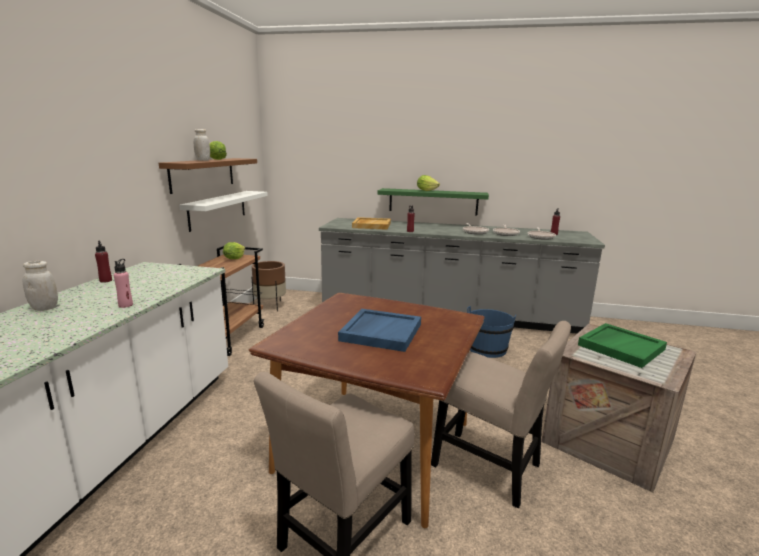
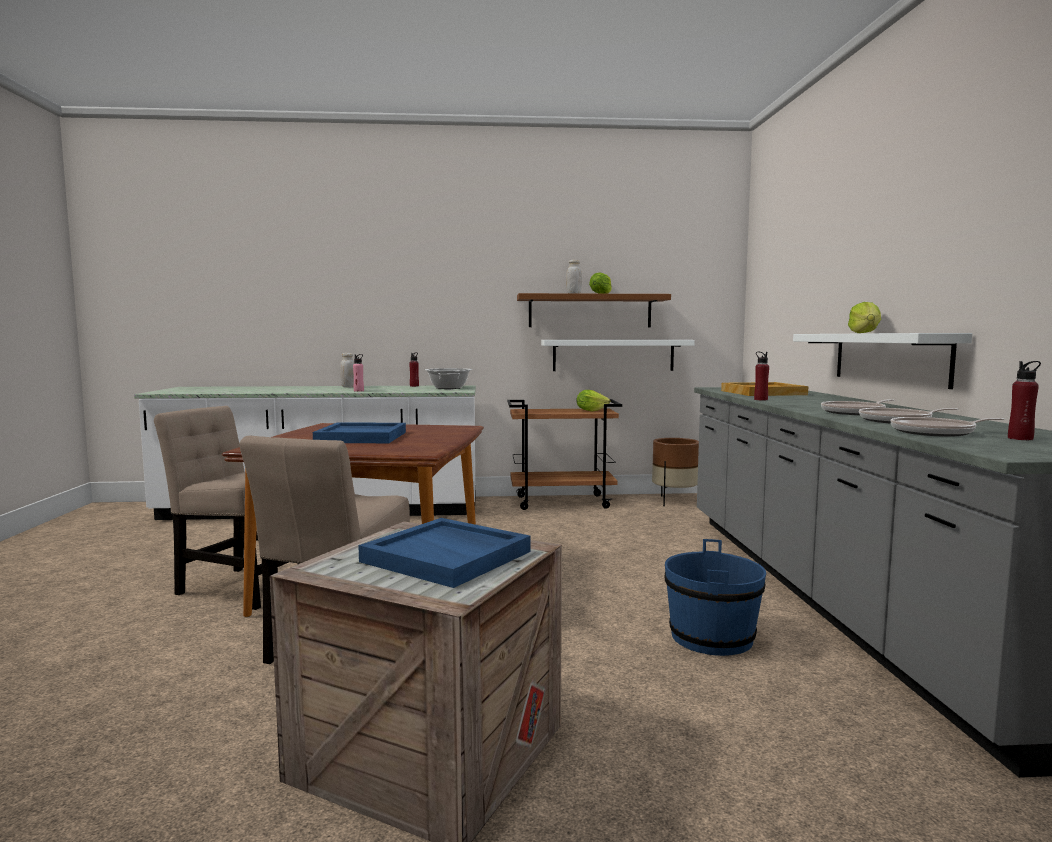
camera: 75 degrees right, 10 degrees down
green shelf [378,188,489,215] -> white shelf [793,333,972,389]
green tray [578,323,667,368] -> blue tray [358,518,531,588]
none -> cooking pot [425,368,472,389]

